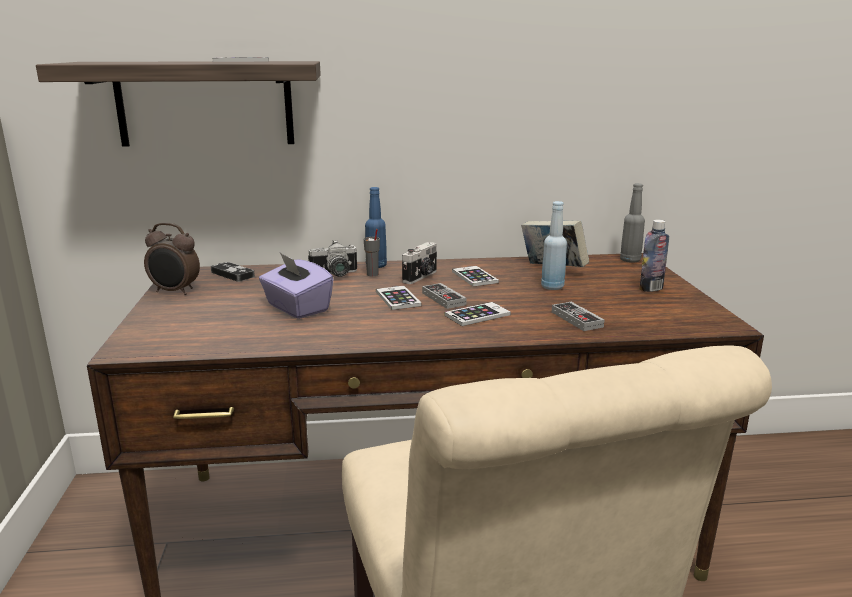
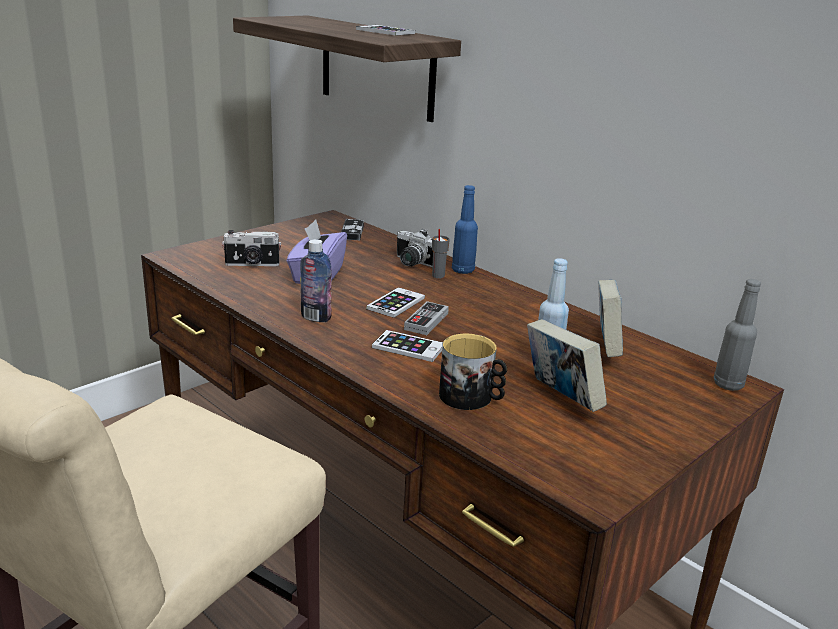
camera: 50 degrees right, 5 degrees up
alarm clock [144,223,200,295] -> none
camera [402,242,437,284] -> camera moved to [222,230,281,266]
phone [452,266,499,287] -> none
game controller [552,302,604,331] -> mug [439,334,507,410]
bottle [639,220,669,292] -> bottle moved to [300,239,332,322]
none -> book [527,319,607,412]

